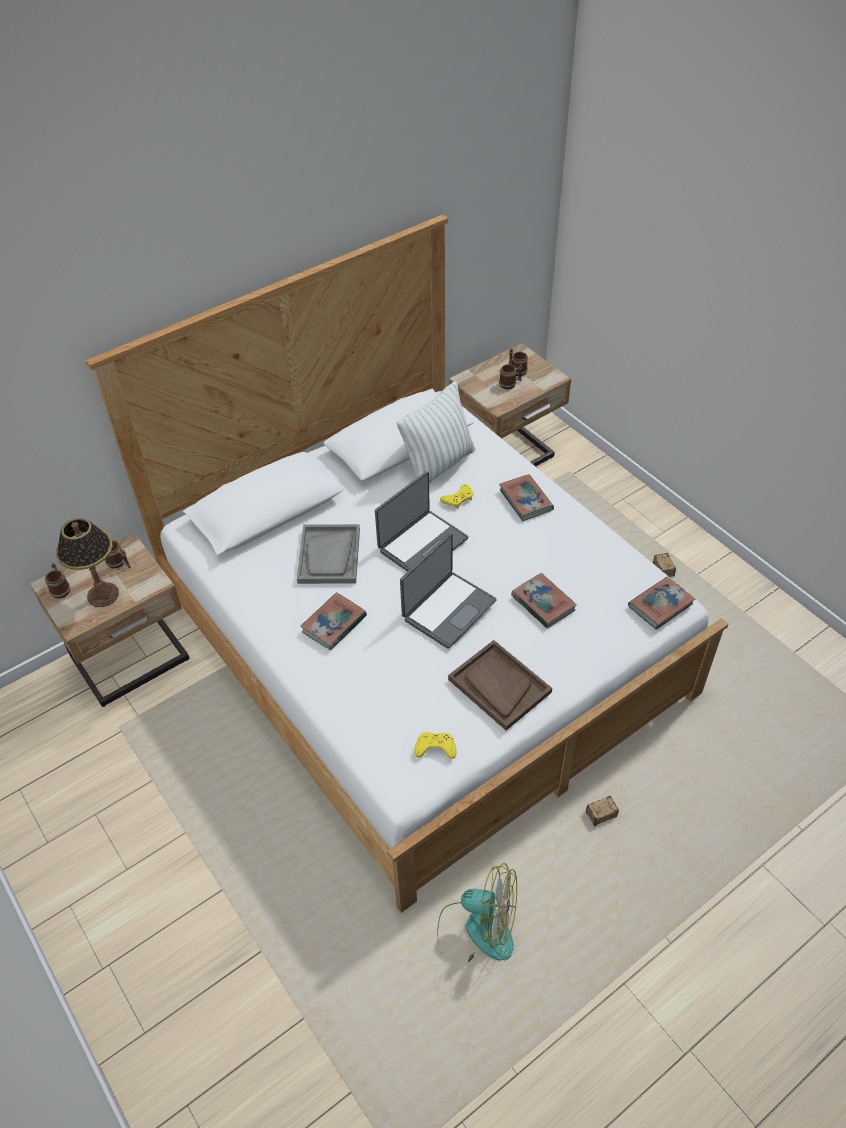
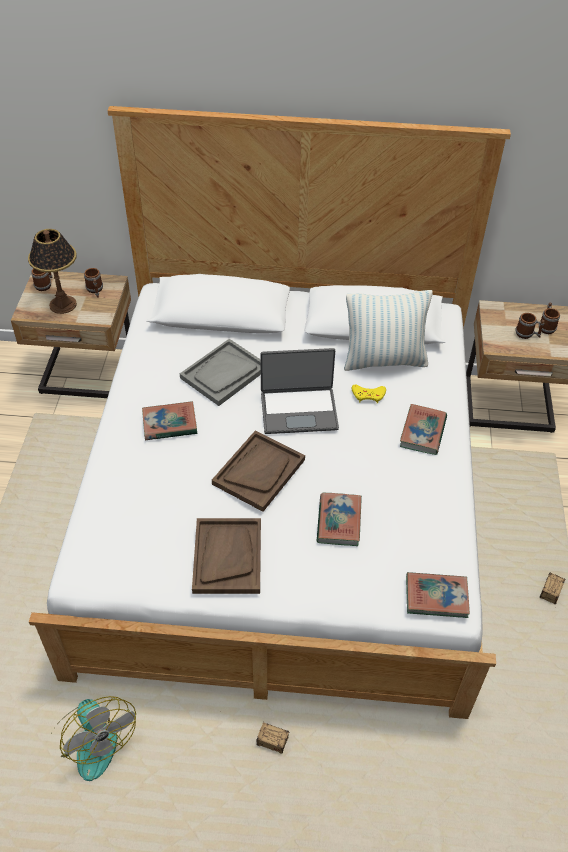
camera: 40 degrees right, 0 degrees up
laptop [400,533,497,649] -> brown tray [212,431,305,512]
yellow game controller [414,732,457,759] -> none

